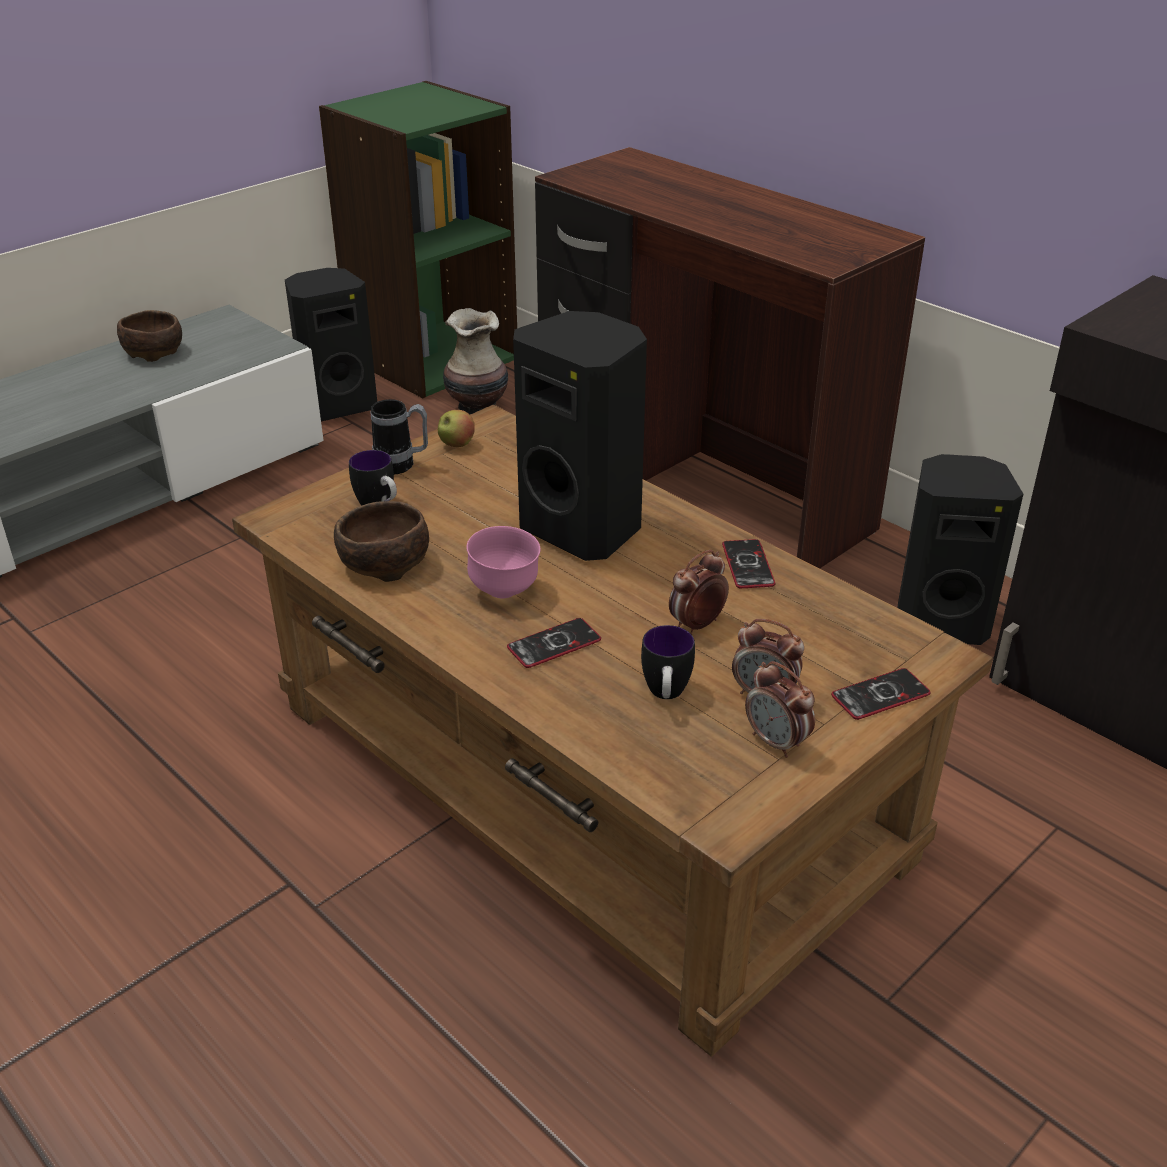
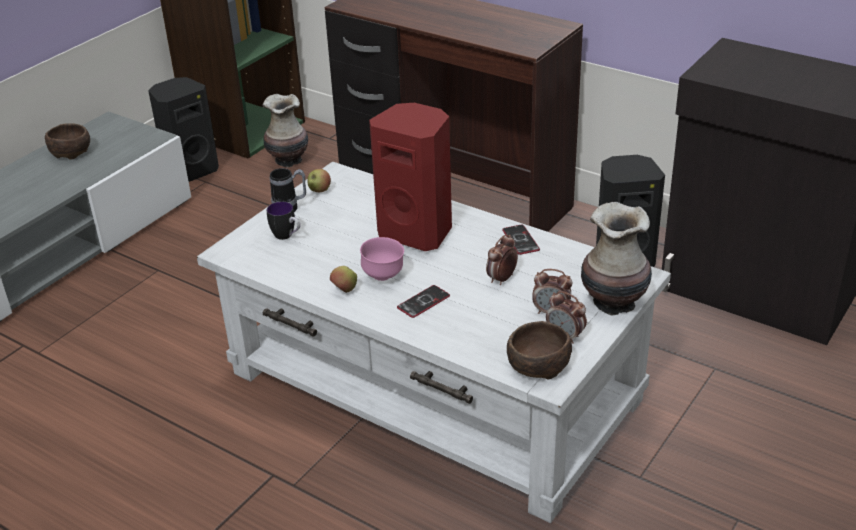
camera: 10 degrees left, 0 degrees up
brown coffee table [232,405,993,1057] -> white coffee table [197,162,671,523]
brown bowl [334,501,429,582] -> brown bowl moved to [507,321,572,380]
black speaker [513,311,647,561] -> red speaker [369,103,452,251]
mug [641,625,695,699] -> none
phone [831,668,931,720] -> vase [581,202,652,315]
none -> apple [330,266,357,293]

